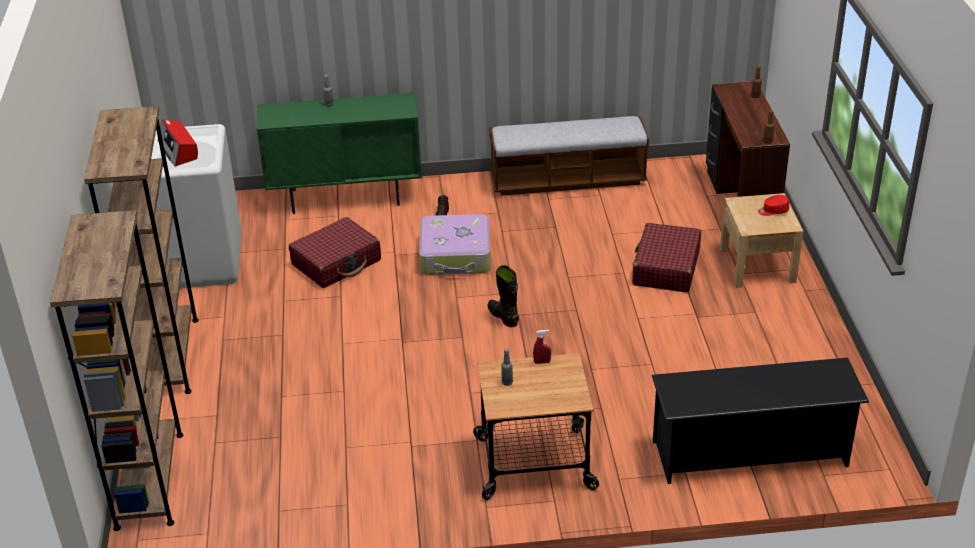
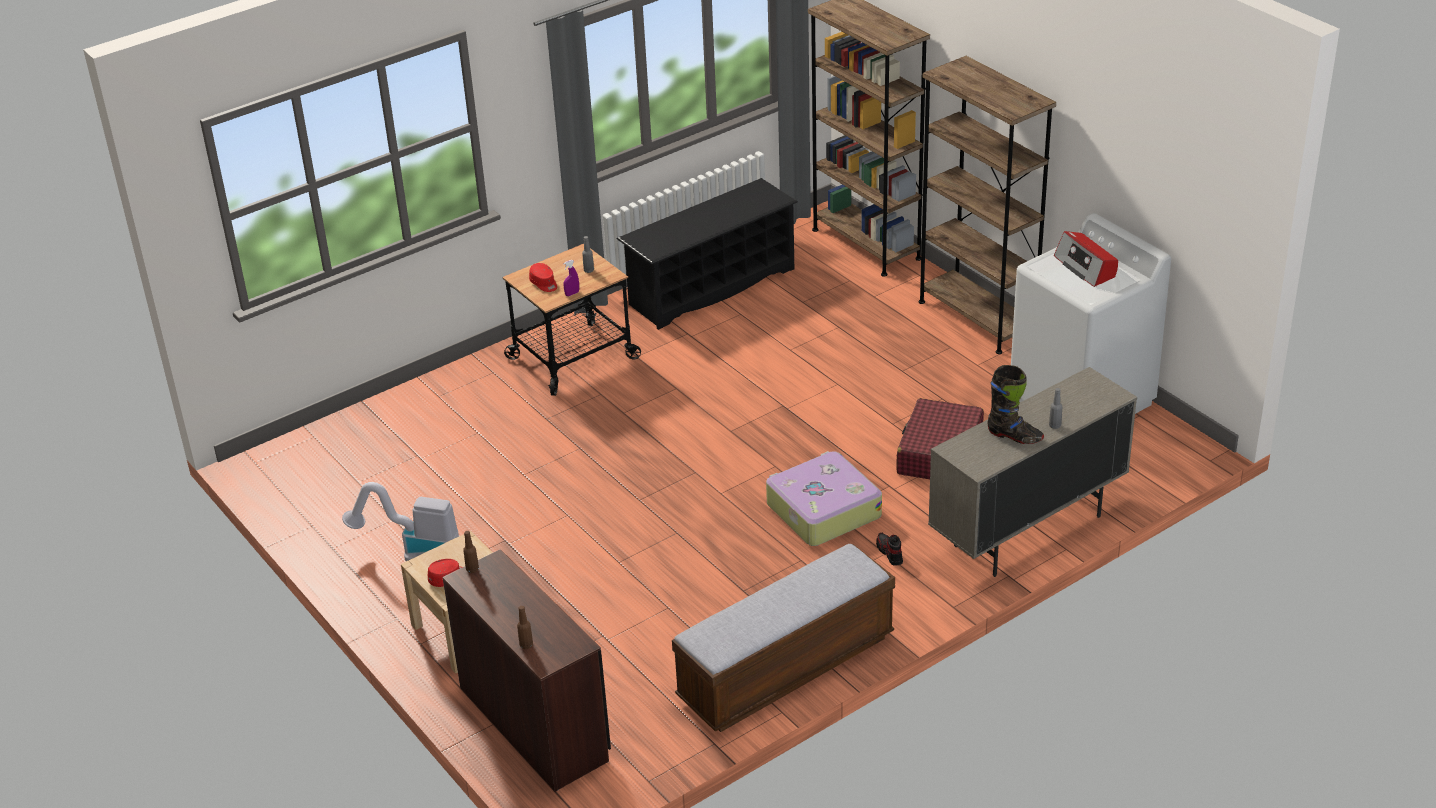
camera: 150 degrees right, 0 degrees up
radio [158,120,198,167] -> radio turned 150 degrees counterclockwise [1054,231,1118,287]
green cabinet [256,93,422,214] -> beige cabinet [928,367,1137,577]
black boot [488,265,519,327] -> black boot moved to [987,365,1044,444]
red spray bottle [533,330,551,364] -> purple spray bottle [563,260,579,296]
red suitcase [633,223,701,292] -> none
black shoe rack [652,358,869,484] -> black shoe rack moved to [617,178,798,330]
none -> vacuum cleaner [342,482,459,561]
none -> red cap [529,263,557,292]

